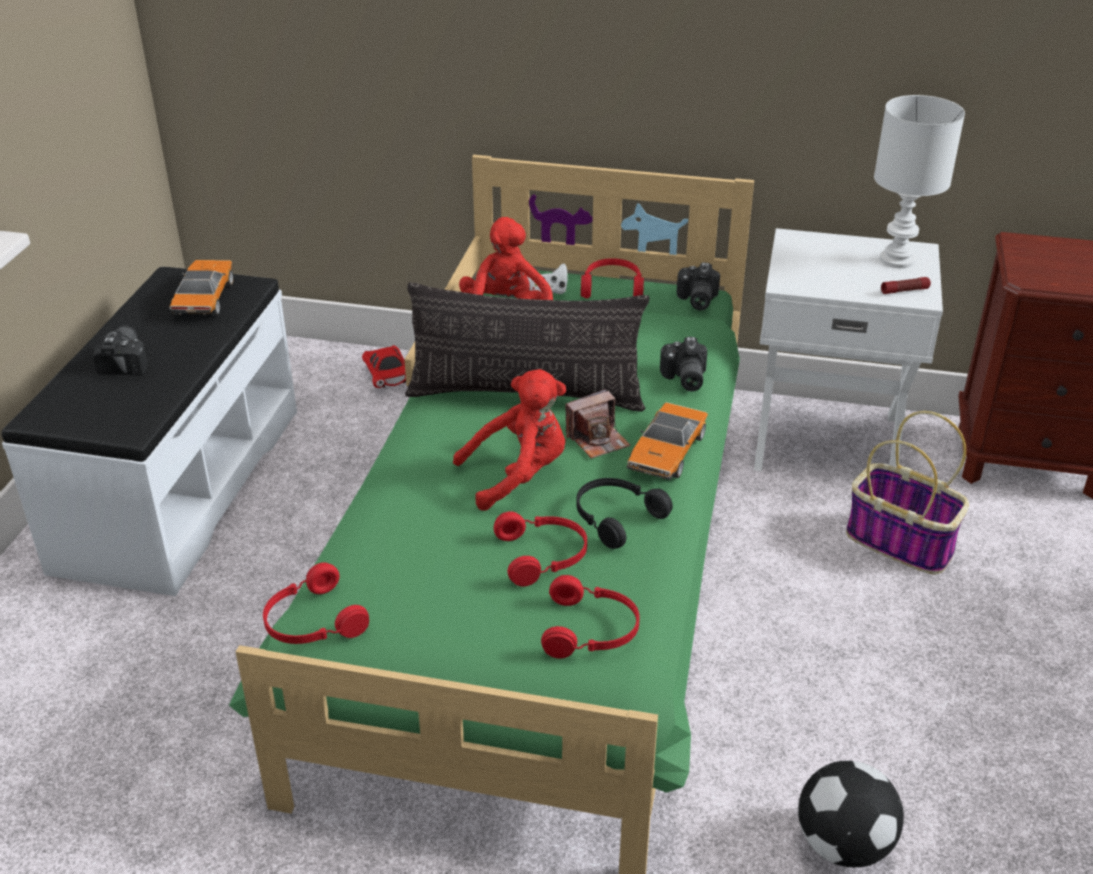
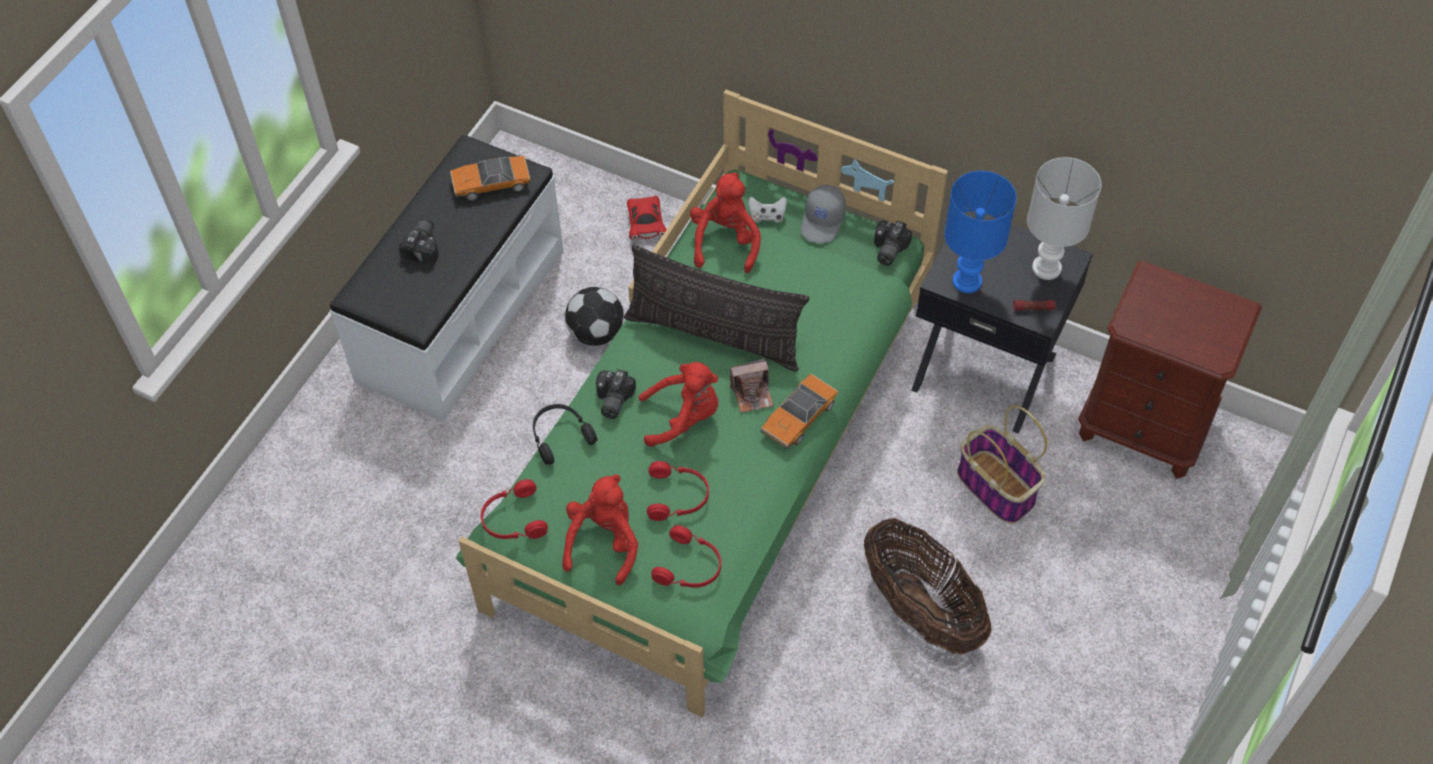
camera: 15 degrees right, 20 degrees up
toy car [169,260,233,316] -> toy car turned 120 degrees counterclockwise [450,156,531,201]
black headphones [576,478,673,549] -> black headphones moved to [533,404,597,465]
red headphones [581,258,644,298] -> grey cap [801,185,846,243]
camera [660,337,707,391] -> camera moved to [596,369,636,419]
white nightstand [754,228,943,471] -> black nightstand [911,212,1093,433]
football [798,761,904,867] -> football moved to [565,287,624,346]
none -> red plush toy [562,474,638,586]
none -> basket [864,518,992,655]
none -> blue table lamp [944,171,1017,293]

